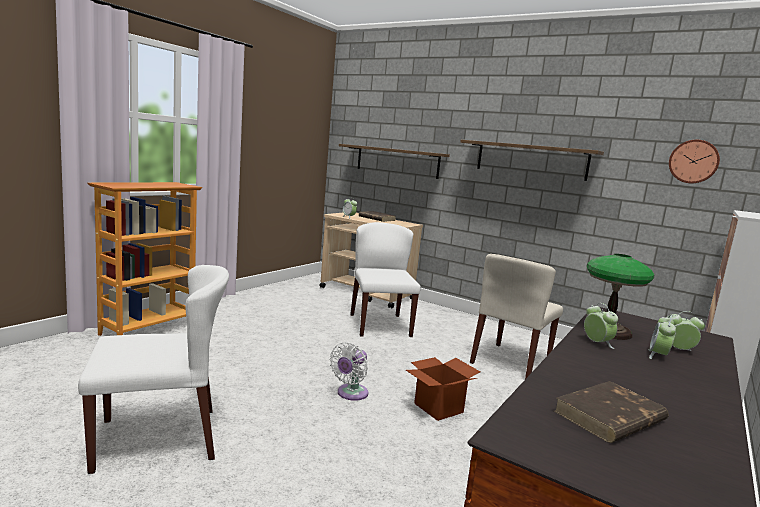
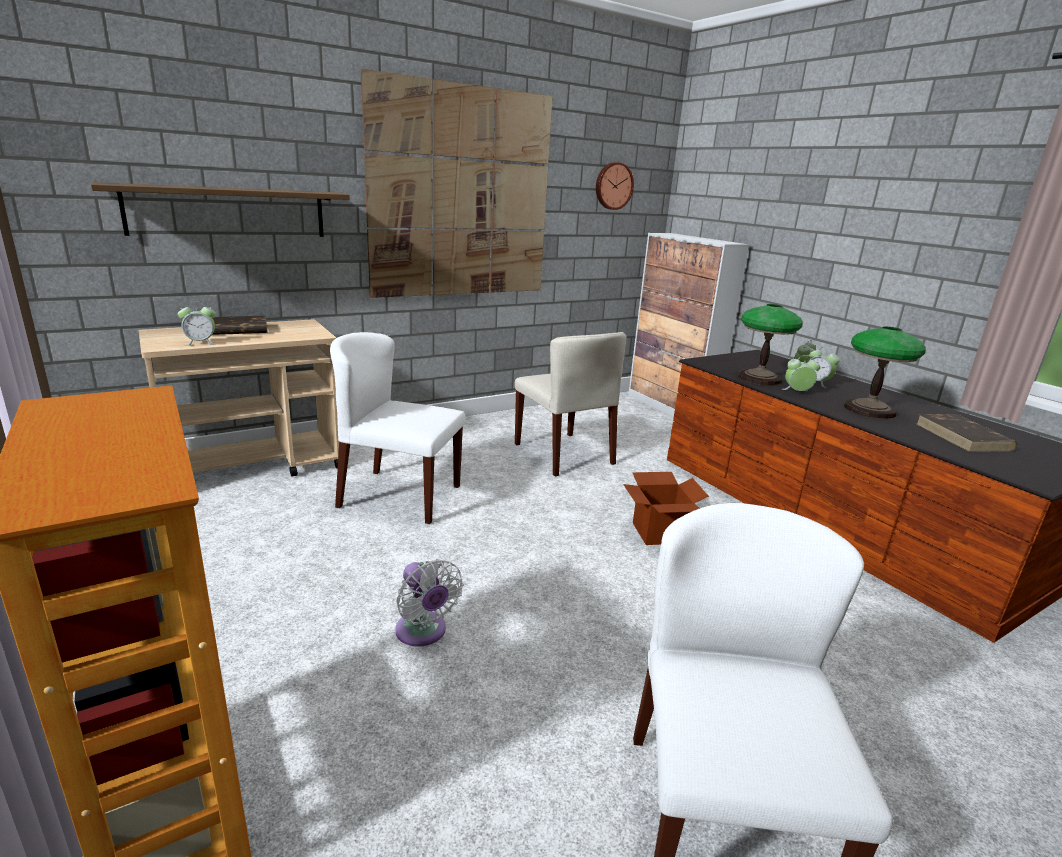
camera: 65 degrees left, 10 degrees up
white fan [330,342,368,401] -> white fan moved to [395,559,463,647]
shelf [460,140,604,181] -> picture [361,69,553,298]
none -> table lamp [844,327,926,419]

